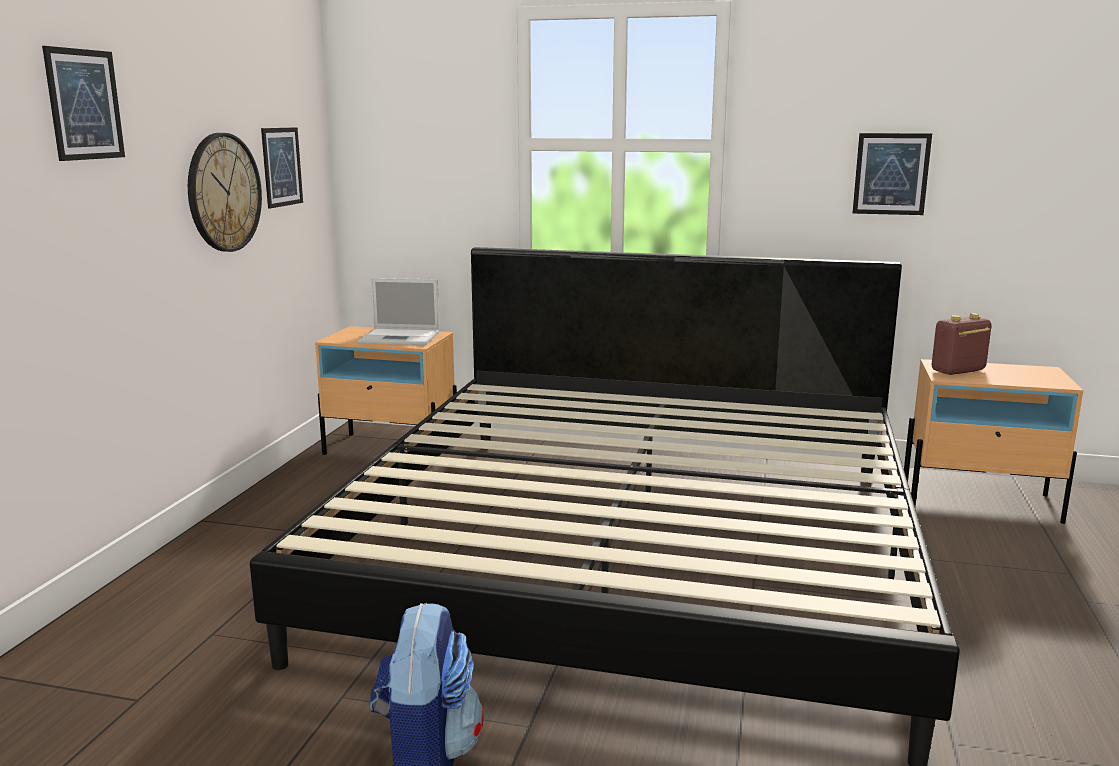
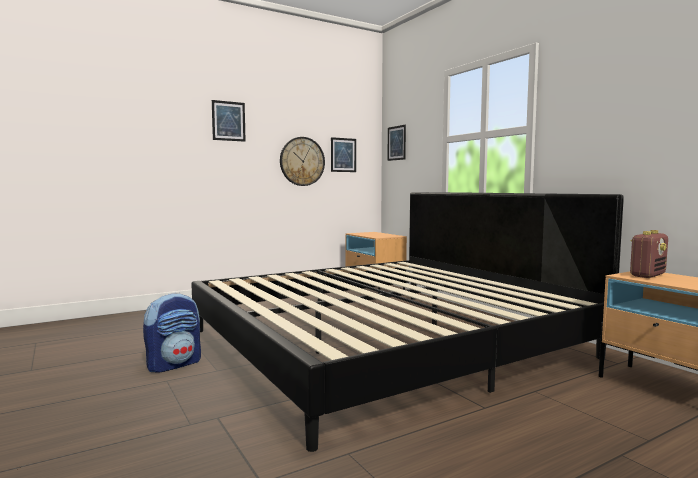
camera: 45 degrees right, 10 degrees down
laptop [358,278,440,345] -> none
picture [853,133,932,215] -> picture moved to [387,125,406,161]
radio [932,313,991,375] -> radio turned 120 degrees clockwise [630,230,668,278]

